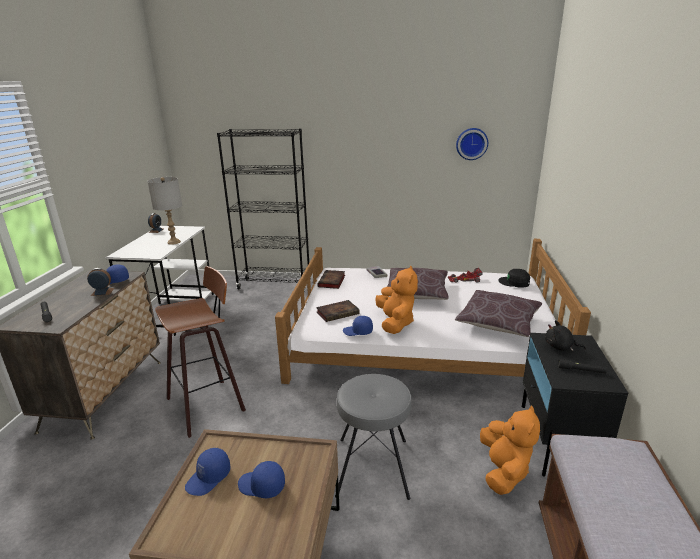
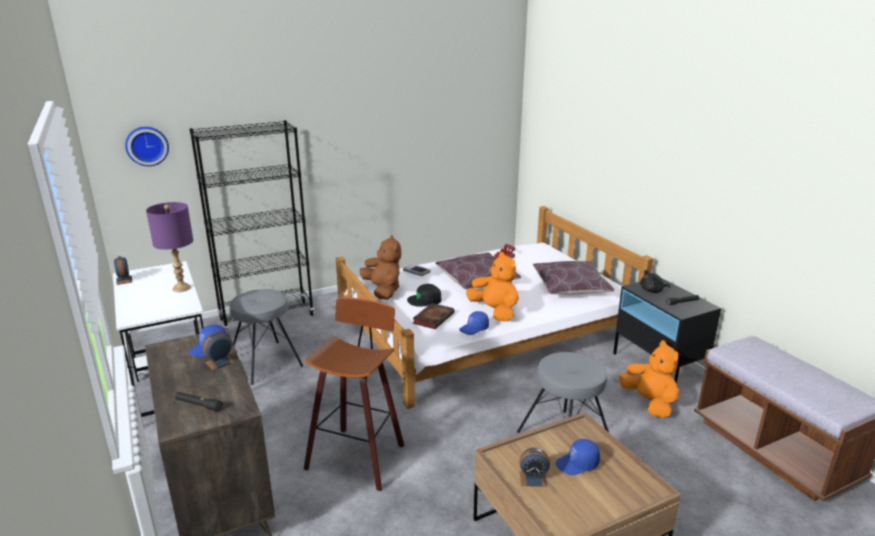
camera: 35 degrees left, 0 degrees up
grey table lamp [147,177,182,245] -> purple table lamp [146,202,193,292]
blue cap [185,448,231,496] -> alarm clock [519,448,550,487]
book [317,270,345,289] -> brown plush toy [360,235,401,300]
wall clock [456,128,488,160] -> wall clock moved to [125,127,169,166]
black cap [498,269,530,287] -> black cap moved to [407,284,441,307]
none -> grey stool [230,289,303,385]

